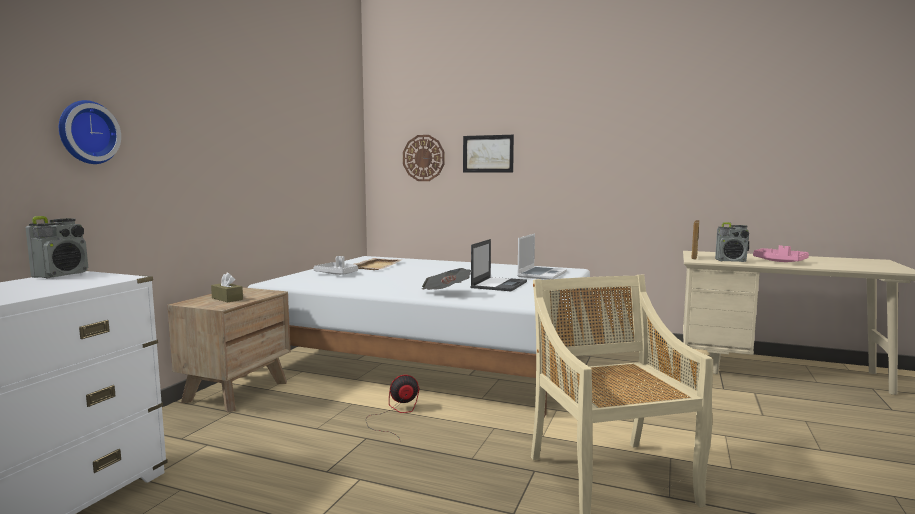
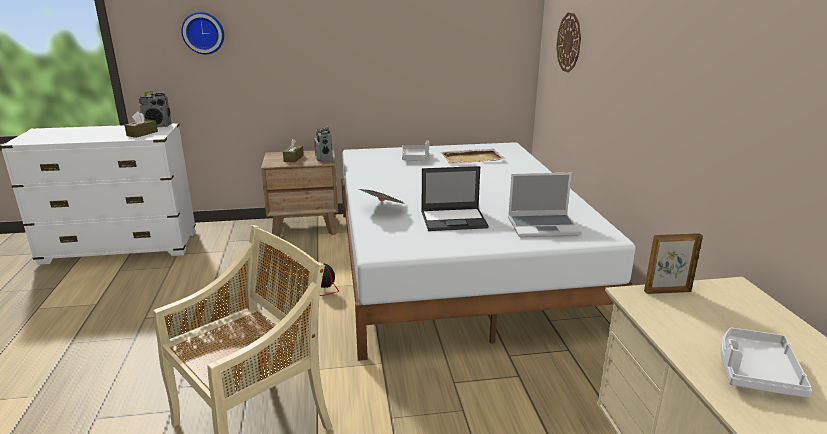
camera: 60 degrees right, 15 degrees up
picture [463,135,514,173] -> none
radio [715,222,749,262] -> radio moved to [314,126,333,162]
pink tray [753,245,809,262] -> grey tray [720,327,812,398]
none -> brown tissue box [125,111,158,138]

